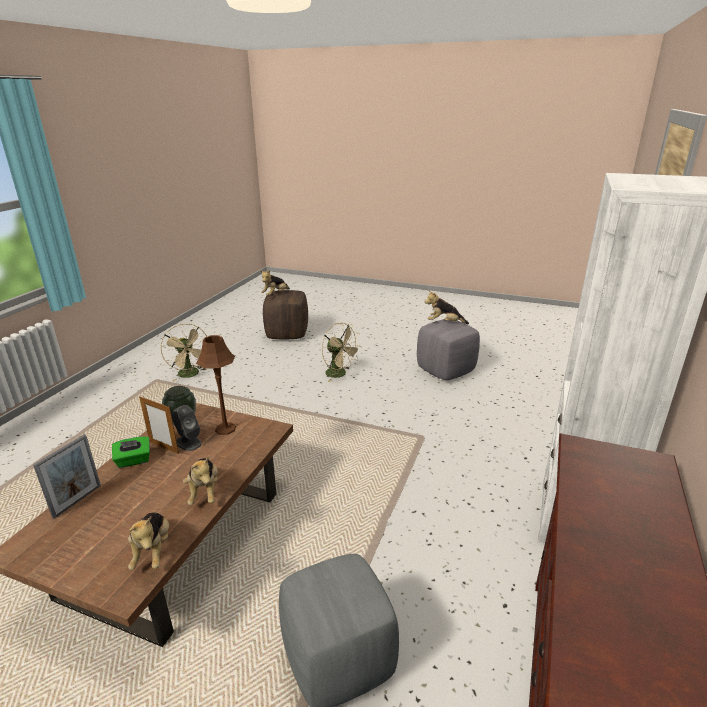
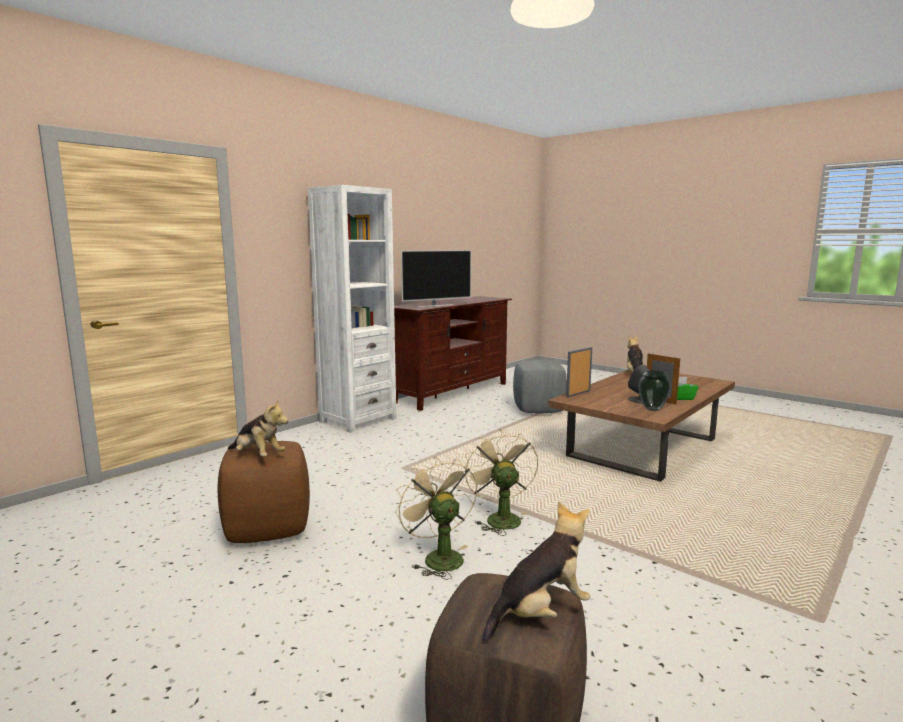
camera: 160 degrees left, 15 degrees down
picture frame [33,434,101,519] -> picture frame moved to [566,347,592,397]
beige fan [160,324,207,381] -> beige fan moved to [465,429,538,536]
plush toy [183,456,218,505] -> none
brown table lamp [196,335,236,435] -> none
grey ottoman [417,319,480,380] -> brown ottoman [218,441,310,543]
none -> television [401,250,471,307]

